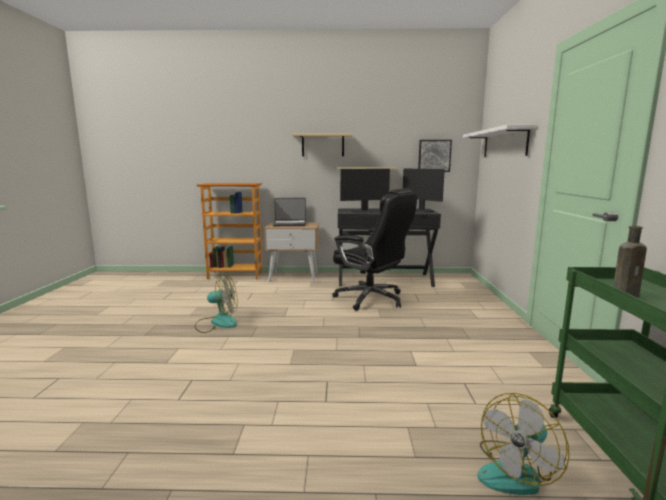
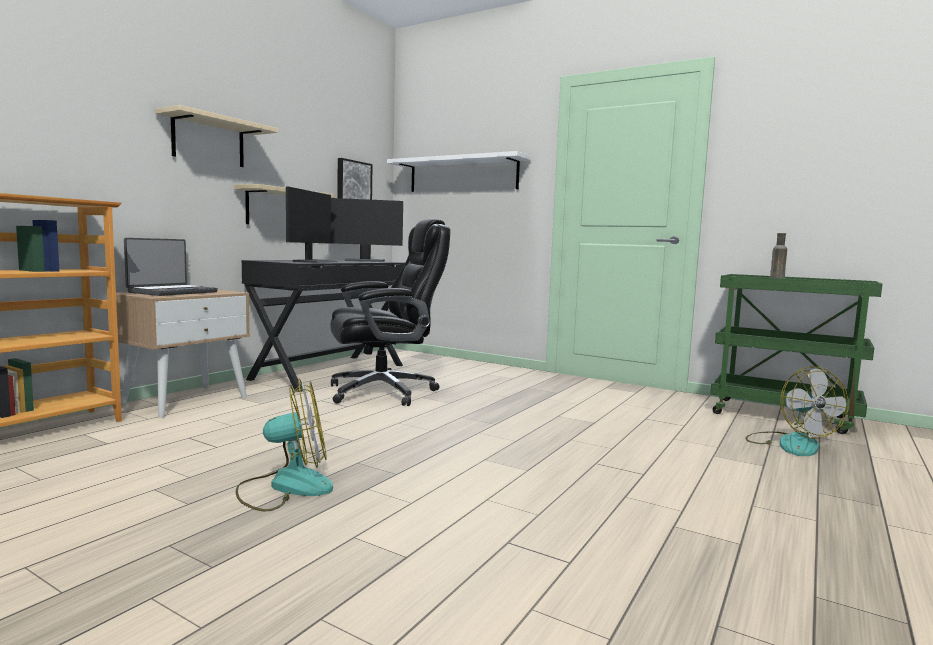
camera: 60 degrees left, 5 degrees down
fan [195,275,238,333] -> fan turned 45 degrees clockwise [236,379,333,511]

